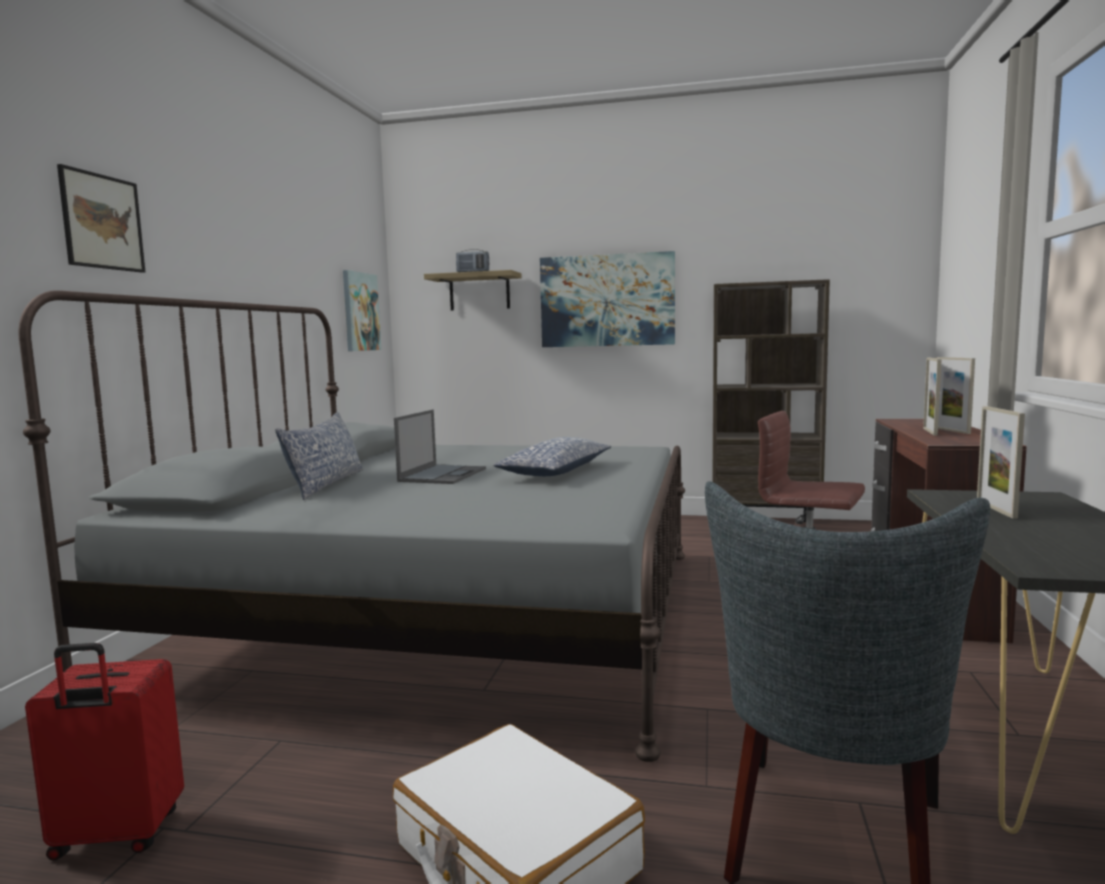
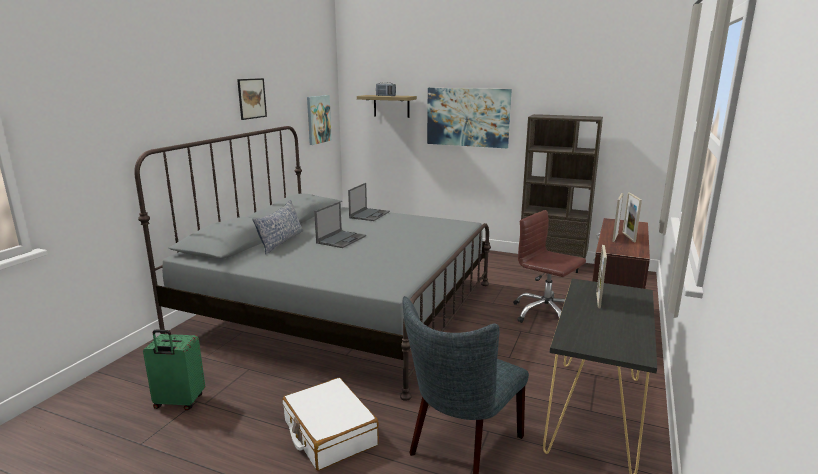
camera: 10 degrees right, 10 degrees up
red suitcase [25,643,184,861] -> green suitcase [143,330,205,410]
picture [57,164,145,273] -> picture moved to [237,78,267,120]
pillow [493,437,611,476] -> none
none -> laptop [348,183,390,221]

